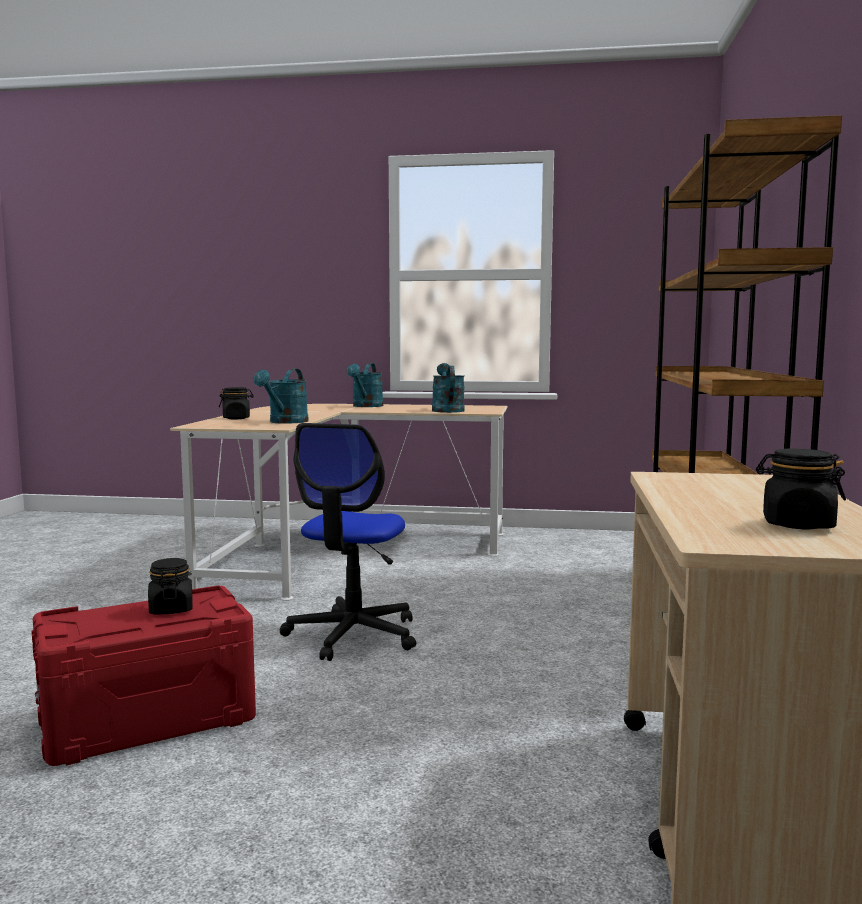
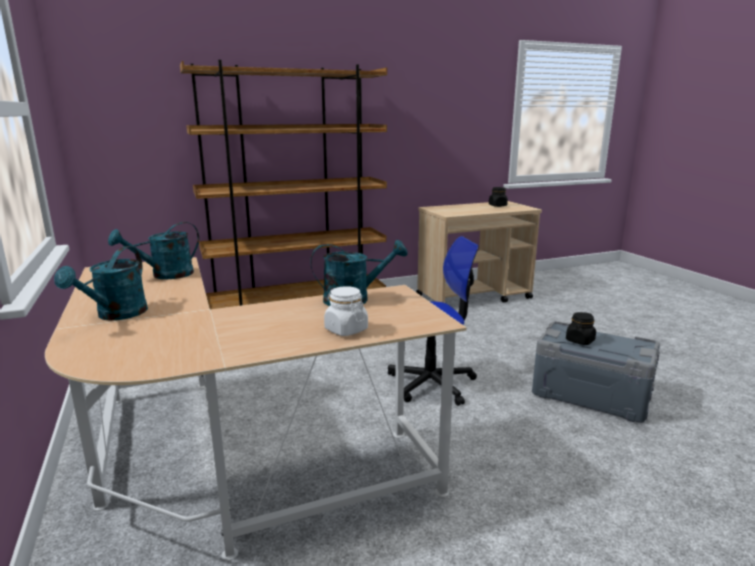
camera: 120 degrees left, 10 degrees up
red storage box [32,586,256,766] -> grey storage box [532,321,660,423]
black jar [219,387,254,419] -> white jar [324,286,368,336]
turquoise watering can [347,363,383,407] -> turquoise watering can turned 120 degrees clockwise [54,246,148,320]

